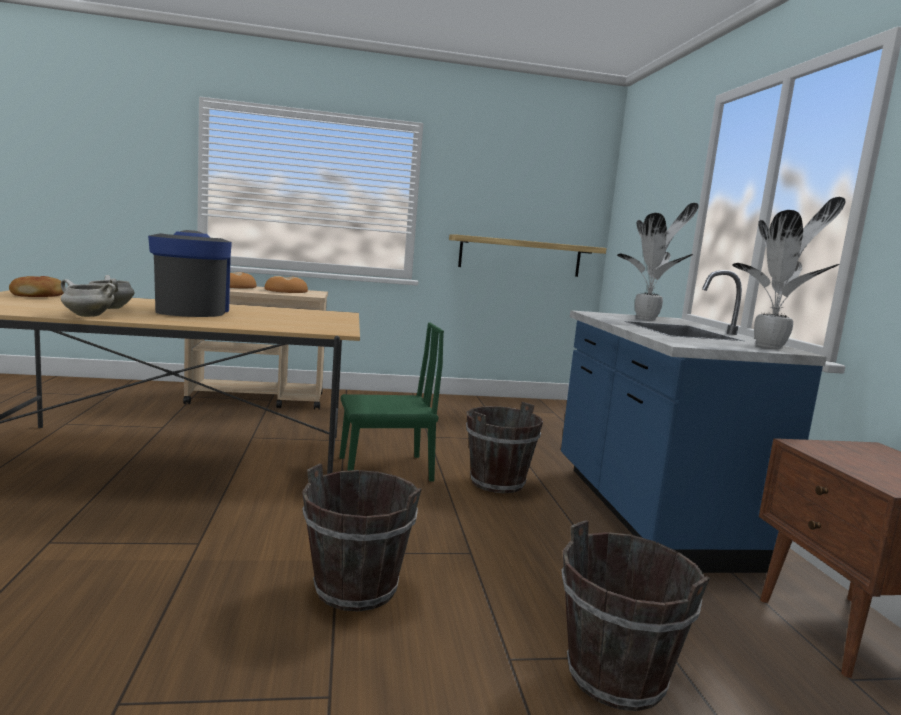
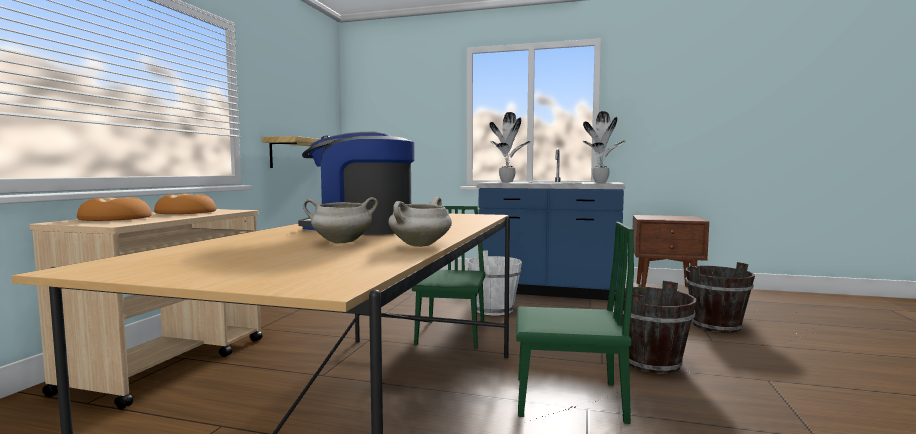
camera: 65 degrees left, 5 degrees down
bread [9,276,64,297] -> none
brown bucket [466,402,543,493] -> white bucket [467,250,522,315]
none -> green chair [516,222,634,424]

